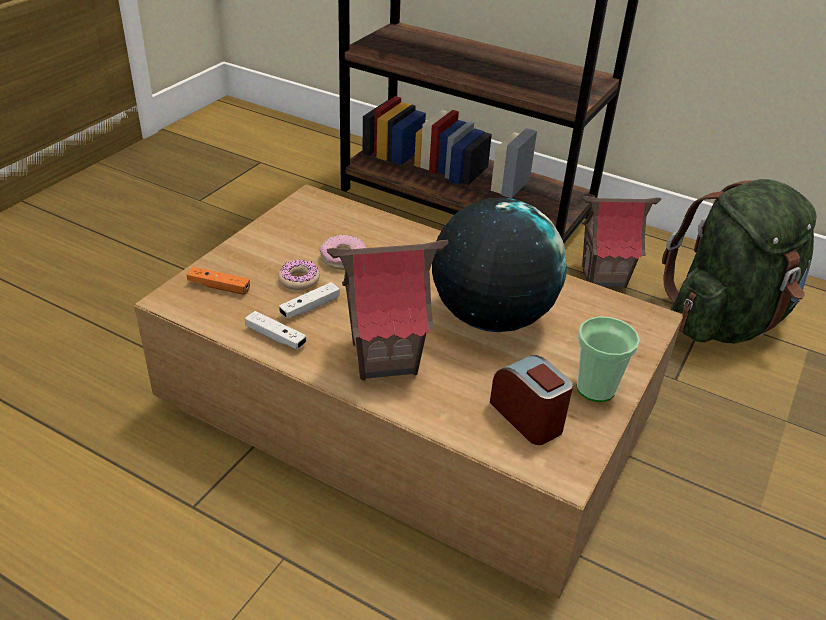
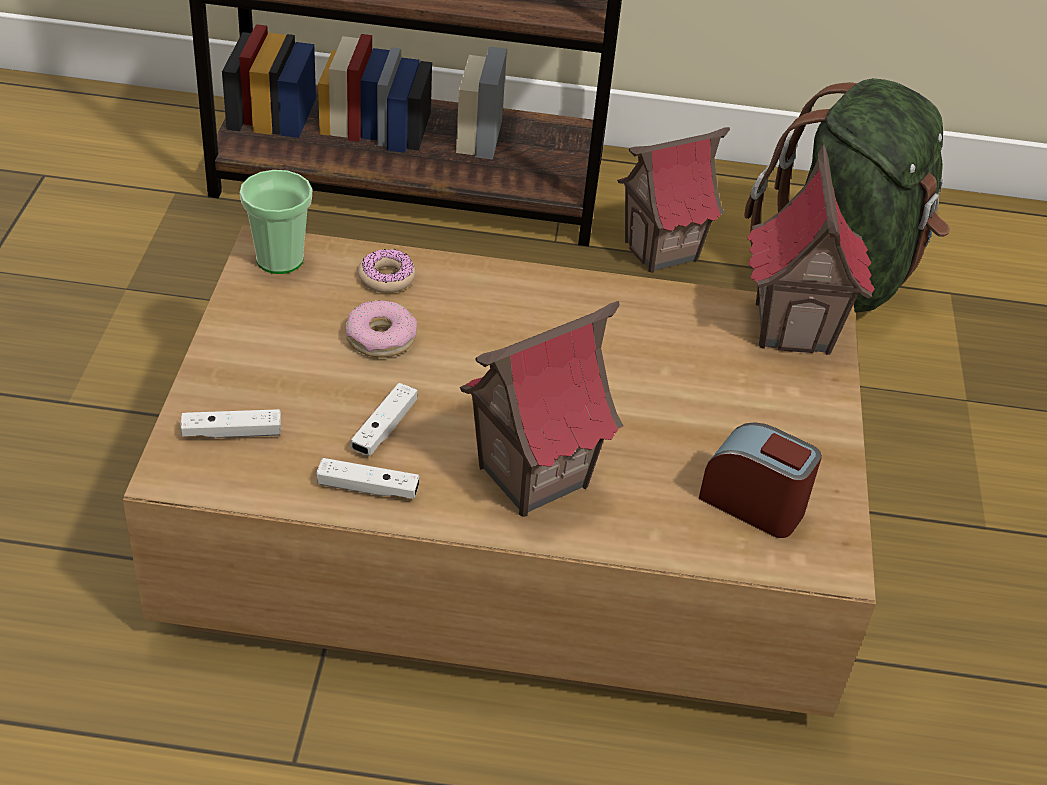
camera: 25 degrees left, 5 degrees up
orange game controller [187,267,250,295] -> white game controller [180,409,281,438]
donut [278,259,320,290] -> donut moved to [358,249,416,293]
globe [432,197,567,332] -> none
cup [576,316,640,402] -> cup moved to [240,170,312,274]
none -> toy house [747,144,875,355]

